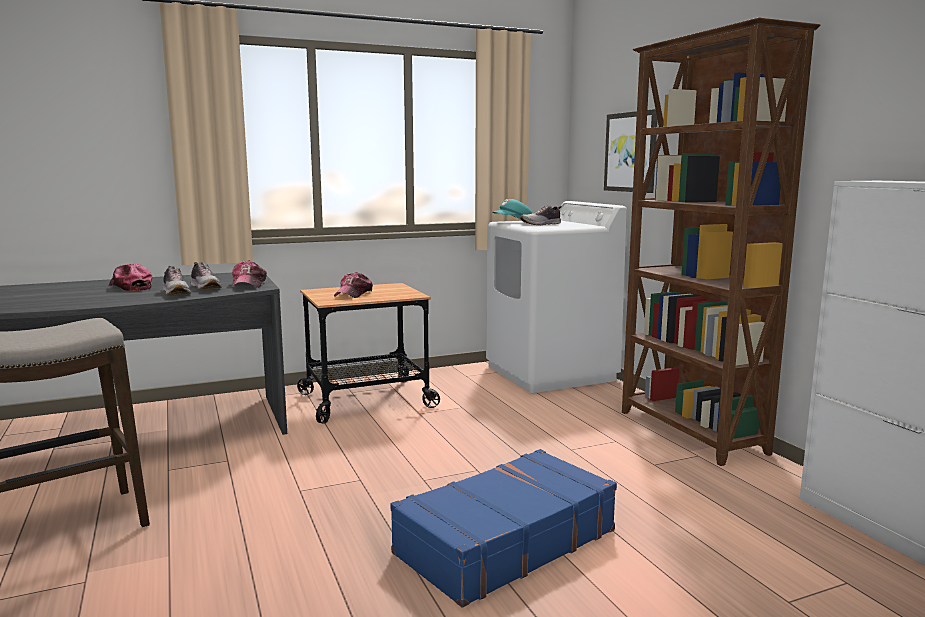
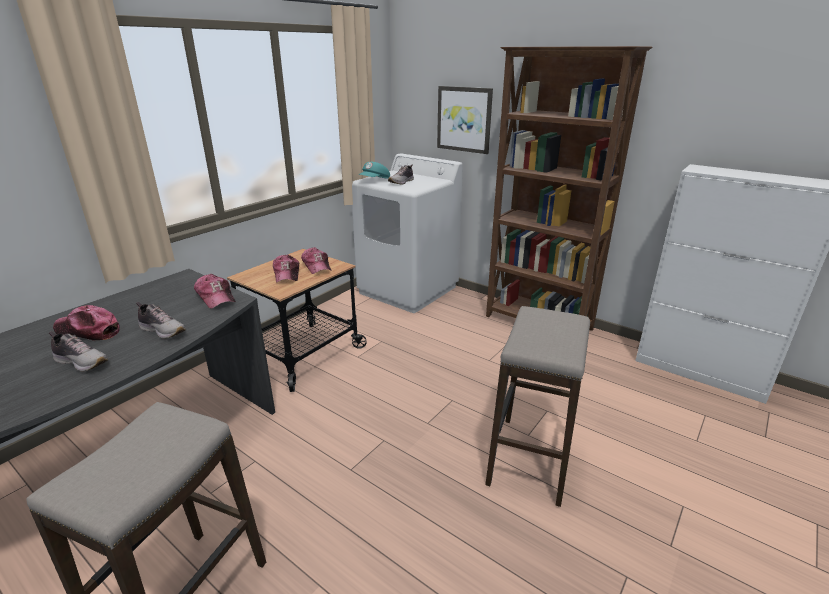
camera: 30 degrees left, 15 degrees up
shoe [191,262,222,289] -> shoe moved to [49,331,108,372]
blue suitcase [391,449,617,607] -> stool [485,306,590,507]
none -> cap [301,247,332,274]

